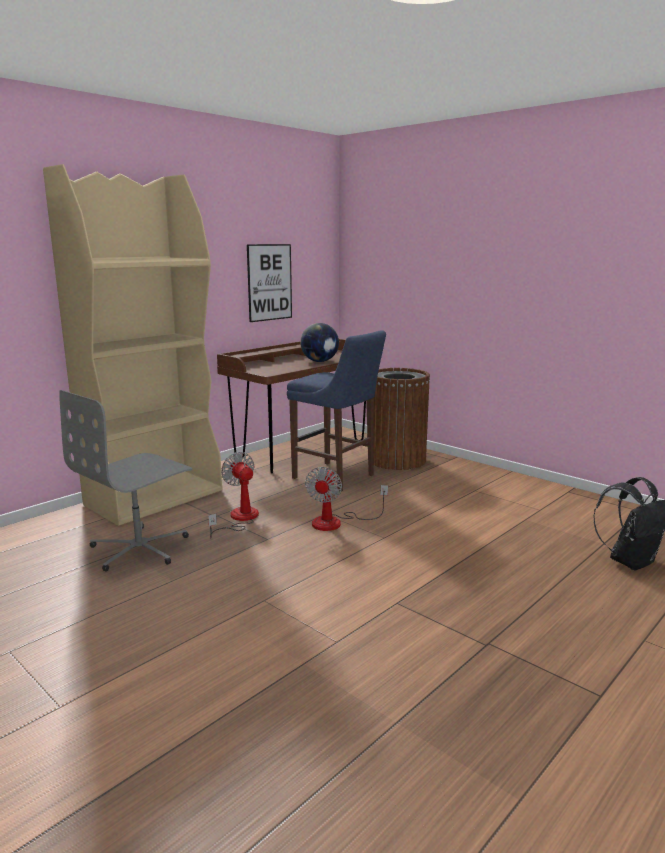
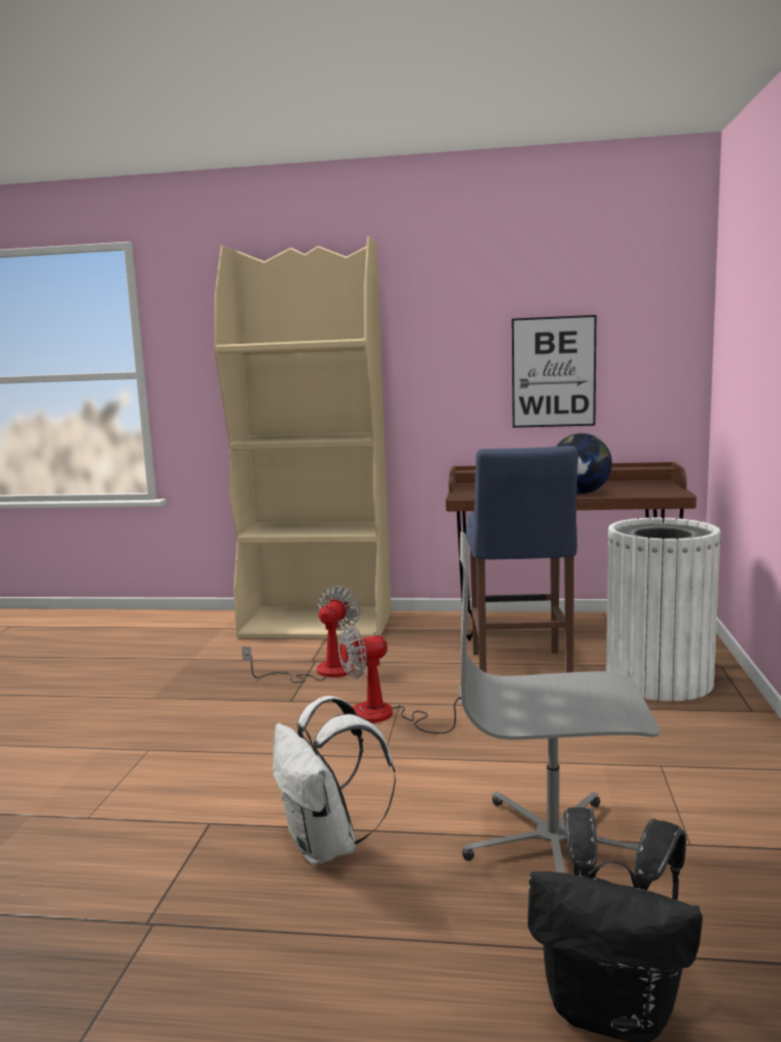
camera: 55 degrees right, 5 degrees down
grey office chair [59,390,192,571] -> grey office chair moved to [460,532,660,873]
brown trash can [373,368,430,470] -> white trash can [606,518,721,701]
none -> white backpack [273,696,396,866]

